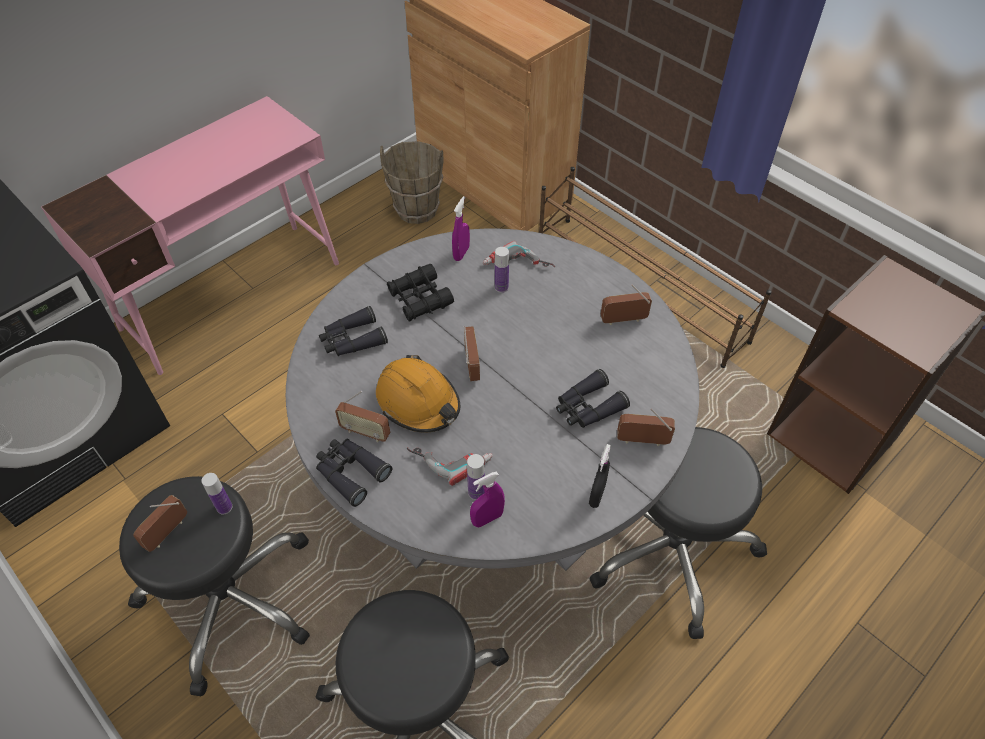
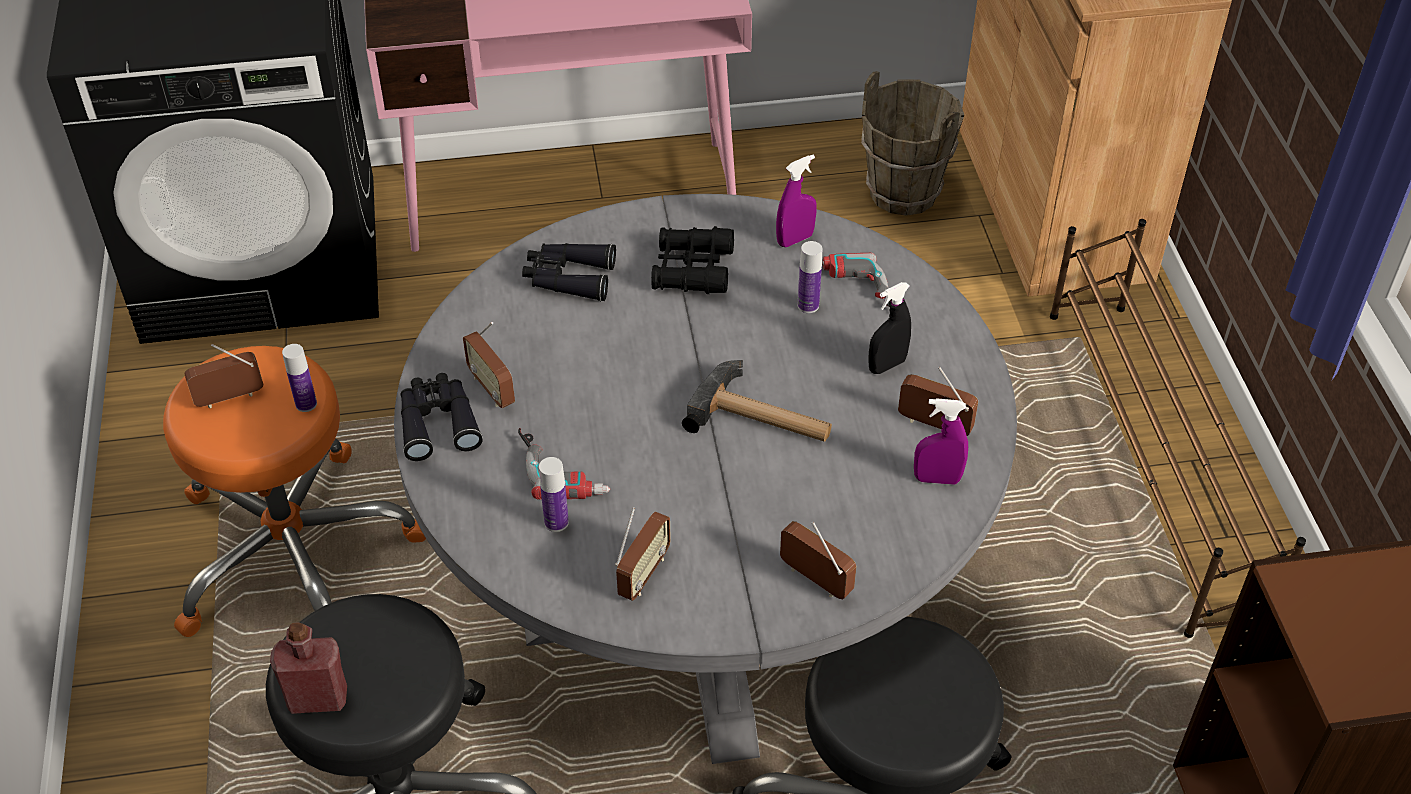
camera: 35 degrees right, 5 degrees down
black stool [119,476,310,696] -> orange stool [163,346,426,637]
orange hard hat [376,355,460,433] -> none
radio [464,326,480,381] -> radio moved to [615,507,671,601]
purple spray bottle [470,471,505,528] -> purple spray bottle moved to [914,398,968,485]
black binoculars [556,369,630,428] -> none
black spray bottle [589,444,611,508] -> black spray bottle moved to [869,282,911,374]
none -> red bottle [270,622,347,714]
none -> hammer [682,360,832,442]

